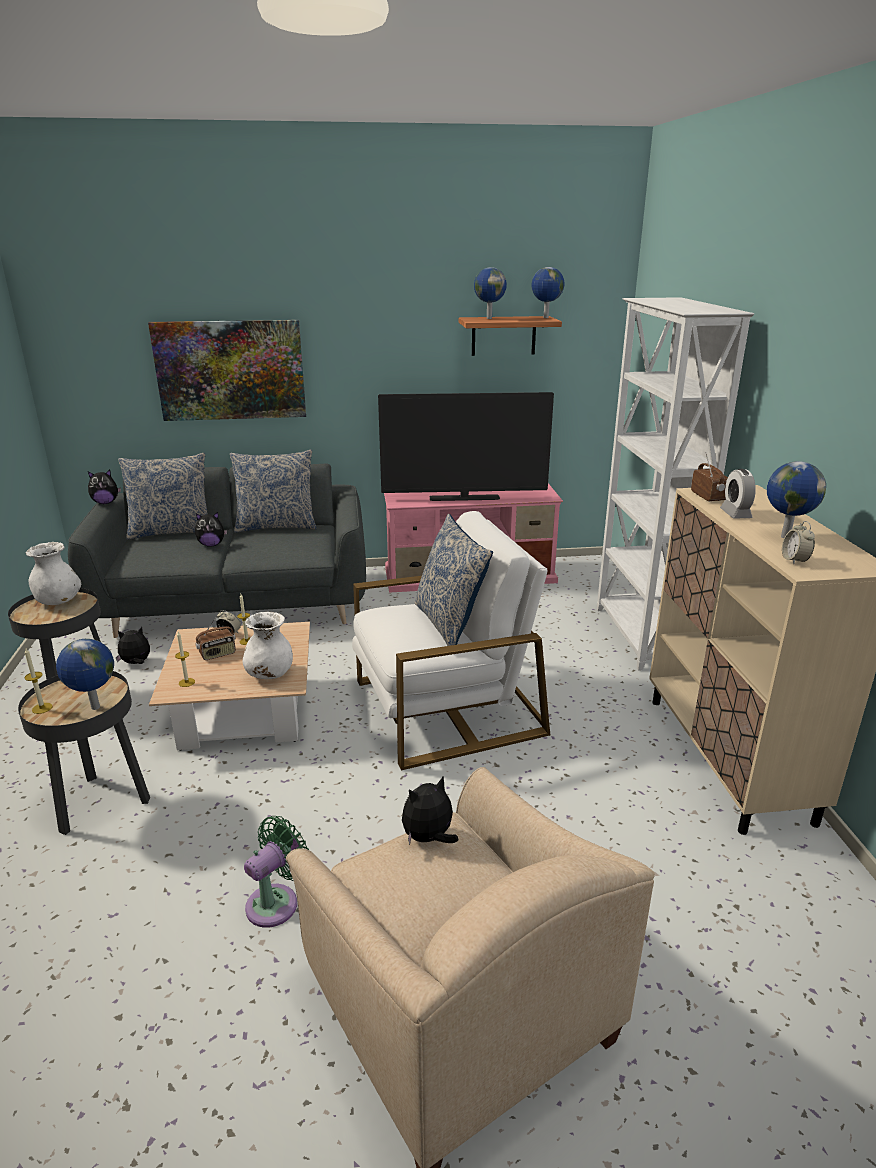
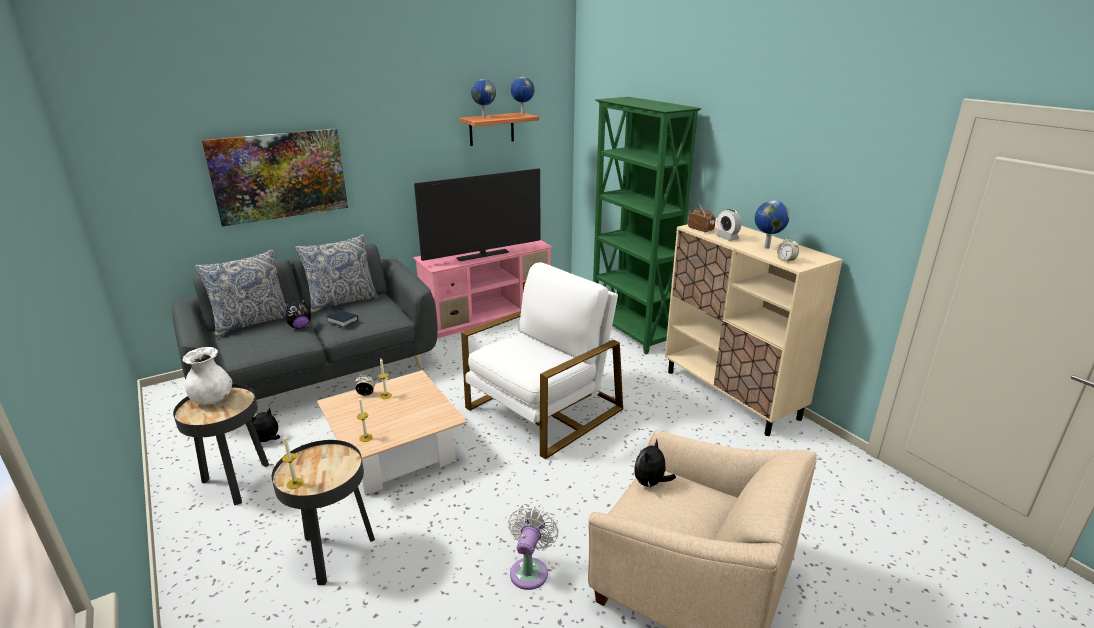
camera: 25 degrees left, 0 degrees up
globe [56,639,114,710] -> none
plush toy [88,470,121,504] -> none
radio [195,616,236,660] -> none
white vase [243,612,293,679] -> none
green fan [244,816,309,928] -> white fan [508,506,559,590]
pillow [414,514,493,646] -> none
white bookcase [597,297,754,671] -> green bookcase [593,97,701,354]
none -> book [326,310,358,328]

